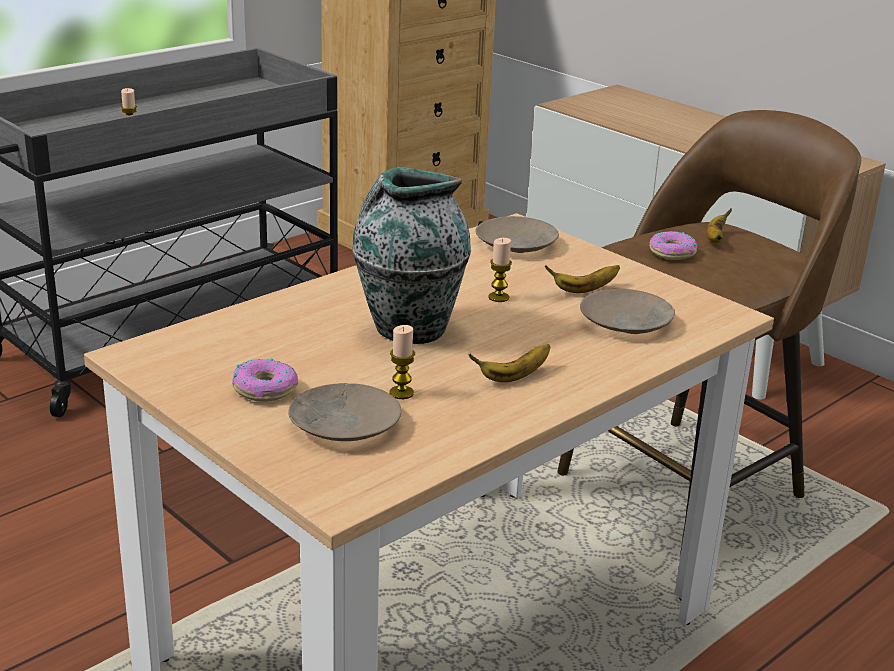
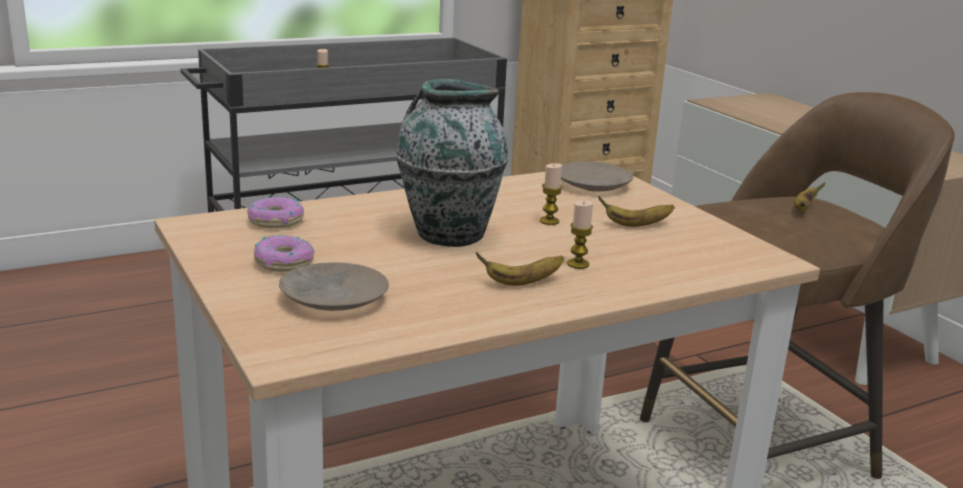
camera: 15 degrees right, 5 degrees down
candle [390,325,415,399] -> candle moved to [567,201,593,269]
beige plate [580,289,675,334] -> none
donut [649,231,697,260] -> donut moved to [247,197,304,228]

